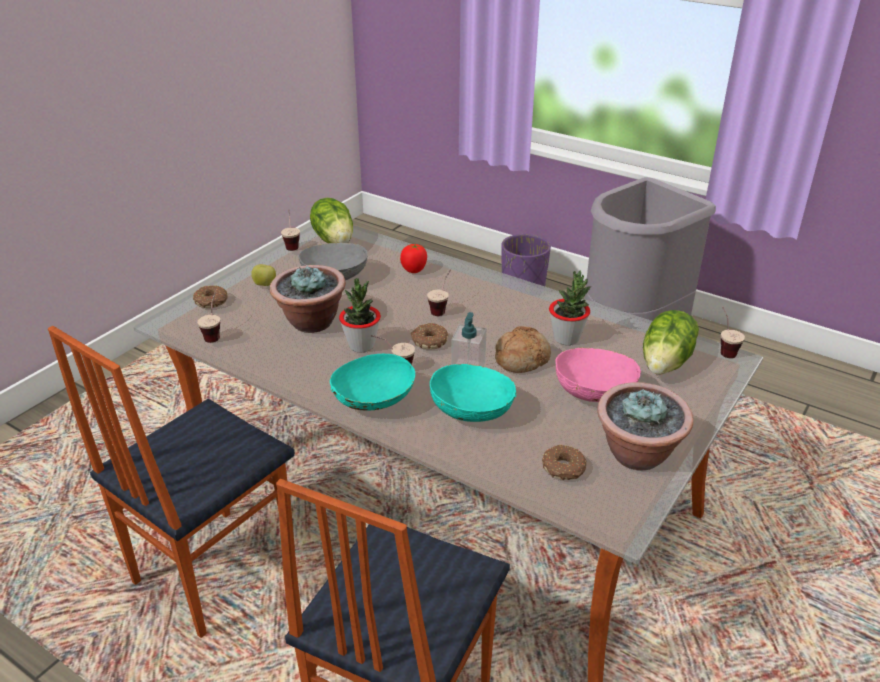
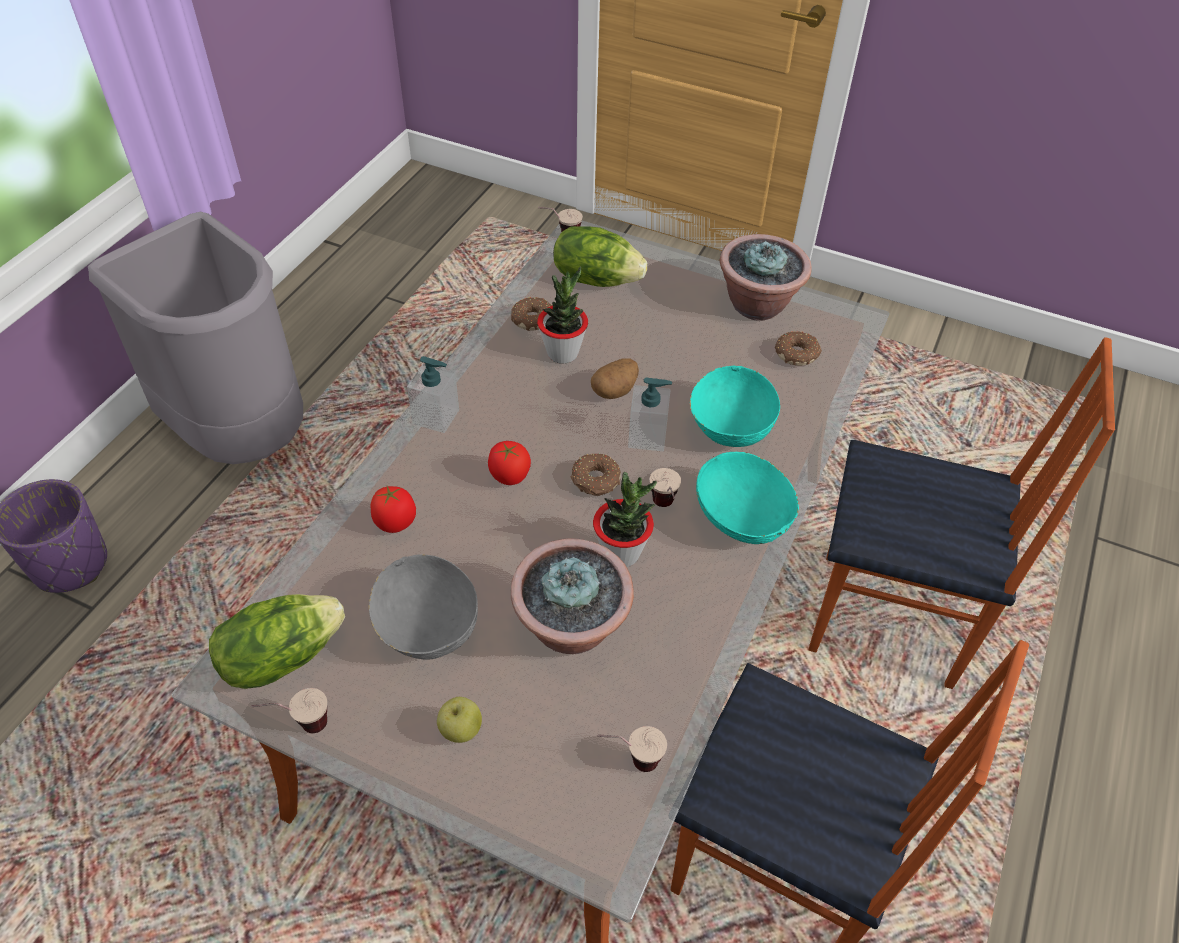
camera: 100 degrees left, 15 degrees up
donut [193,285,228,308] -> donut moved to [511,297,552,331]
cup [427,270,451,316] -> tomato [488,441,531,485]
bread [495,326,551,373] -> potato [591,358,639,399]
pink bowl [555,347,641,402] -> none
none -> soap dispenser [407,356,459,433]

